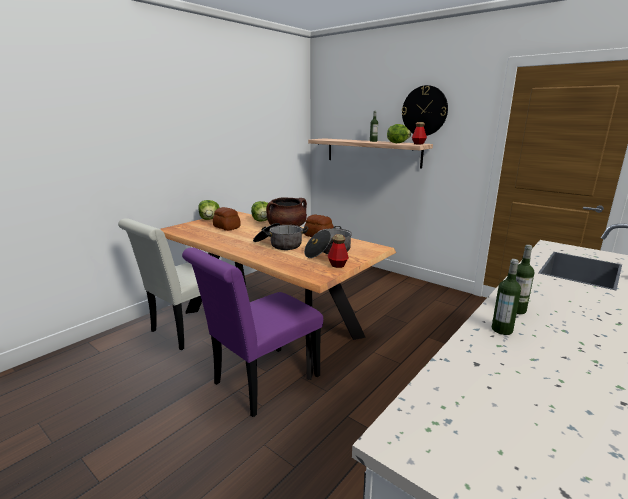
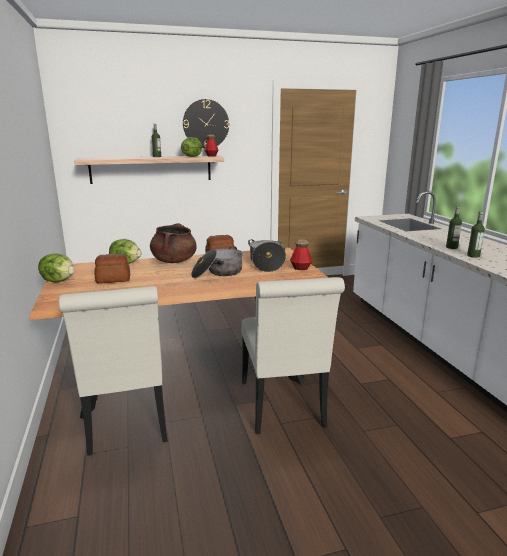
camera: 55 degrees left, 0 degrees up
purple chair [182,247,323,417] -> white chair [241,277,345,434]

